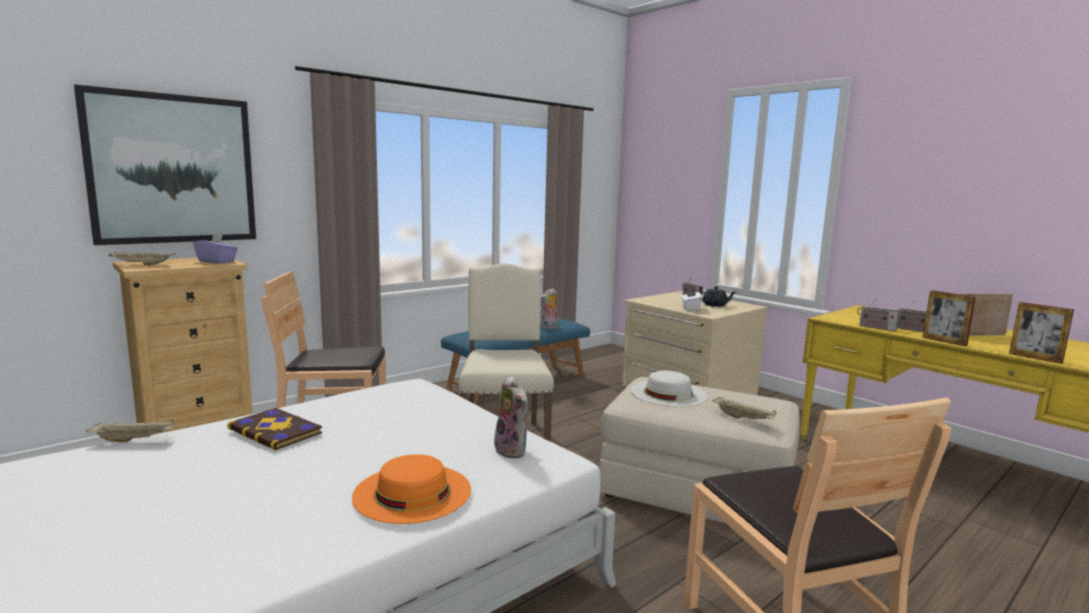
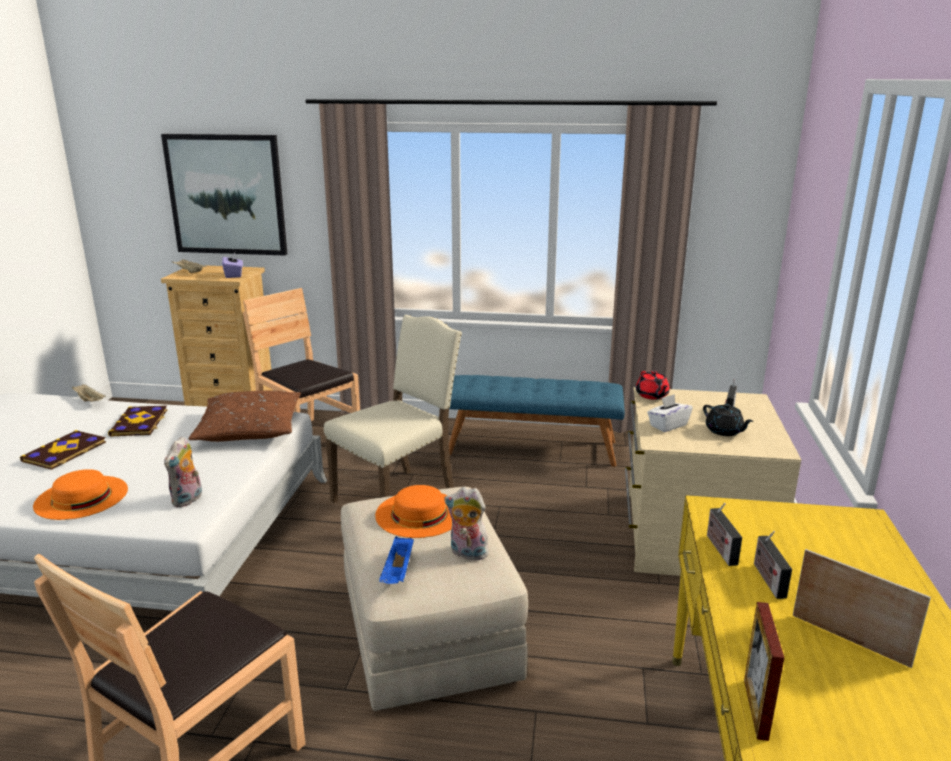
camera: 50 degrees right, 10 degrees up
plush toy [540,288,559,329] -> plush toy moved to [444,487,491,560]
white hat [631,371,707,407] -> orange hat [375,485,452,538]
beige tray [712,397,776,419] -> blue tray [379,536,414,584]
picture frame [923,290,976,347] -> none
none -> book [20,430,106,470]
none -> brown pillow [189,391,301,442]
none -> red teapot [636,371,670,400]

